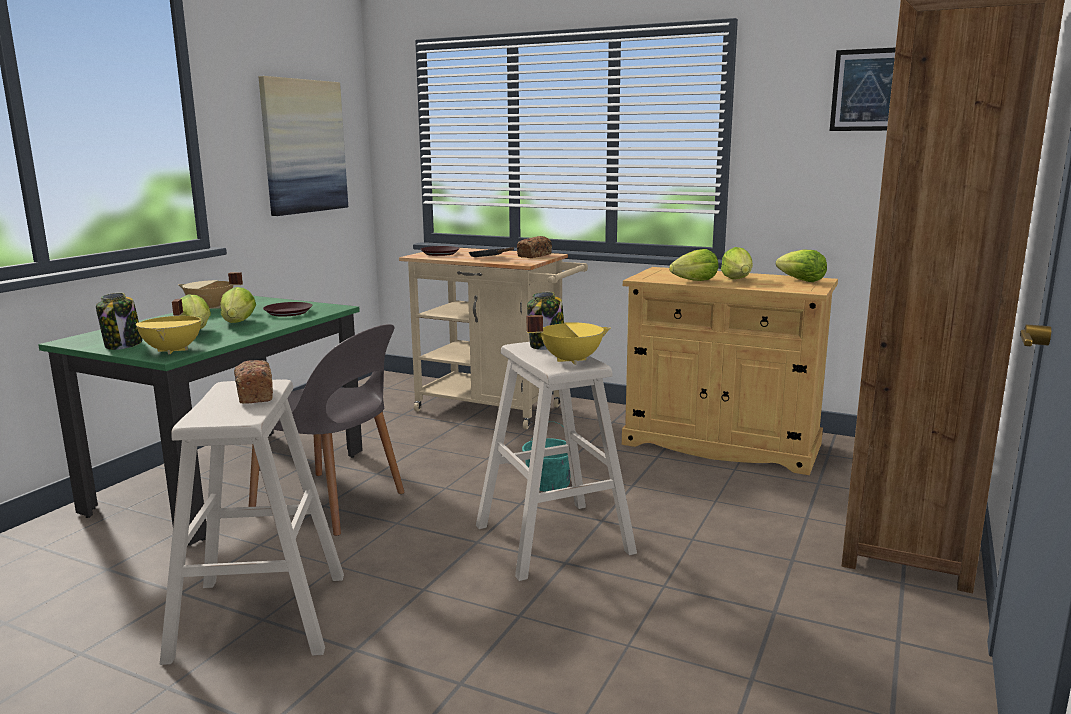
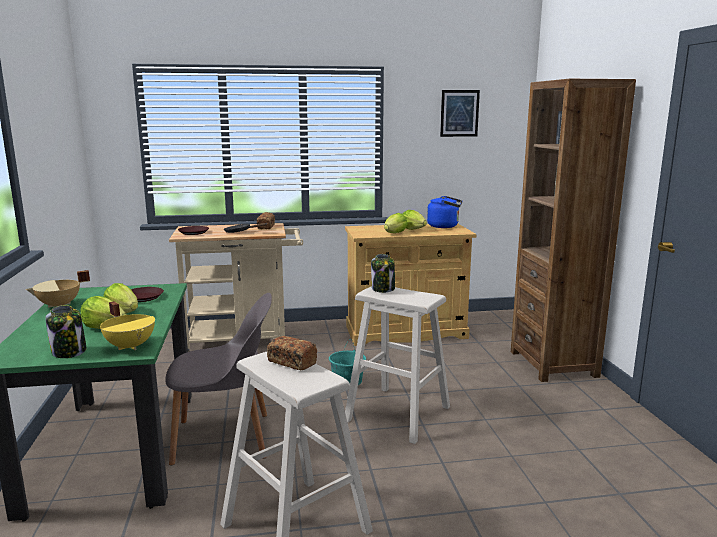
camera: 35 degrees left, 0 degrees up
picture [259,76,348,216] -> none
yellow cooking pot [526,315,611,365] -> none
lettuce [776,250,827,282] -> blue kettle [427,196,463,228]

